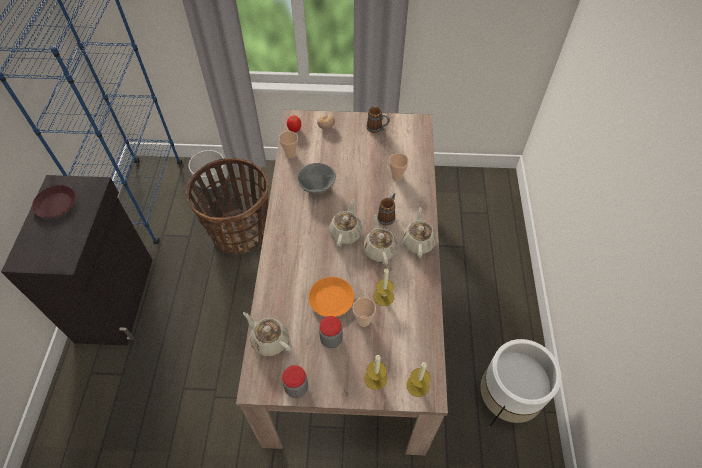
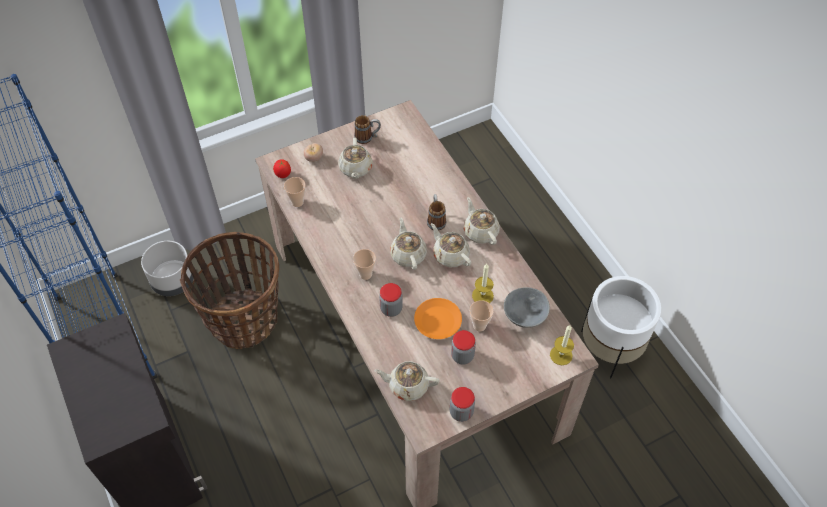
camera: 30 degrees left, 0 degrees up
brown plate [32,185,76,218] -> none
grey bowl [297,163,336,195] -> grey bowl moved to [504,287,550,328]
candle [364,355,387,390] -> none
cup [389,153,409,181] -> cup moved to [353,249,376,280]
none -> beige teapot [338,138,373,179]
none -> jar [379,283,403,317]

